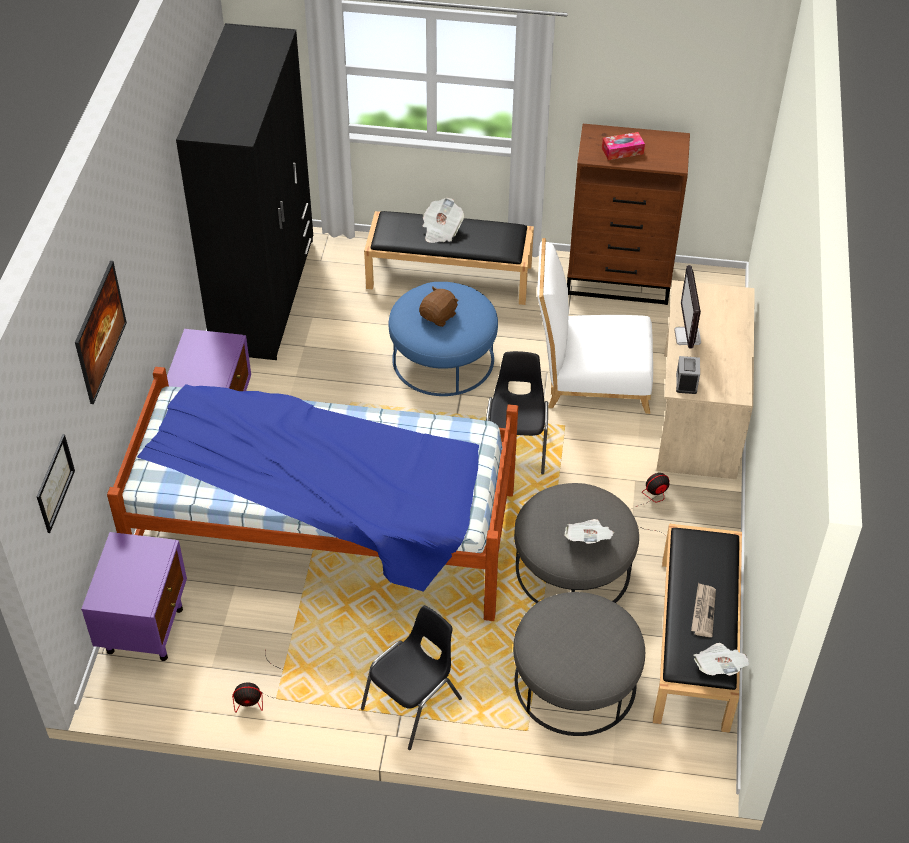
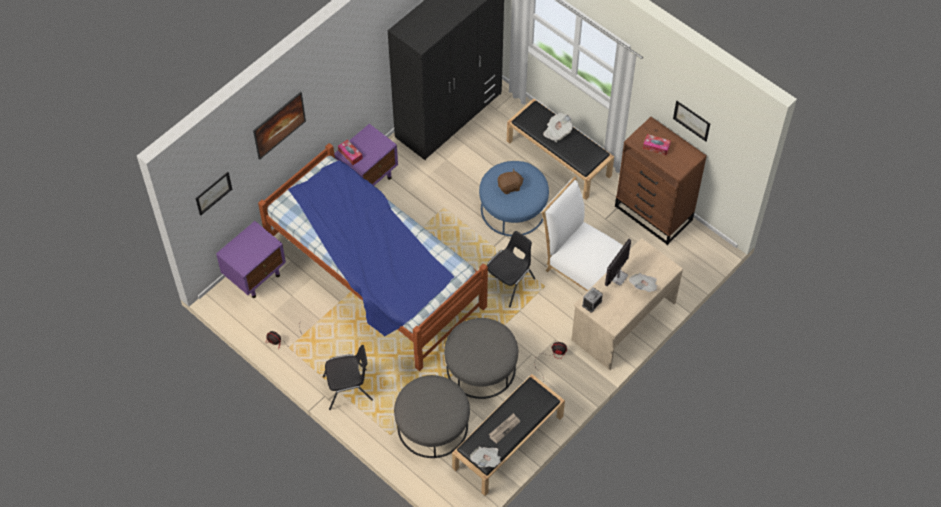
camera: 35 degrees right, 10 degrees up
newspaper [564,519,614,544] -> newspaper moved to [629,273,658,292]
none -> tissue box [338,139,363,165]
none -> picture [673,101,710,141]

